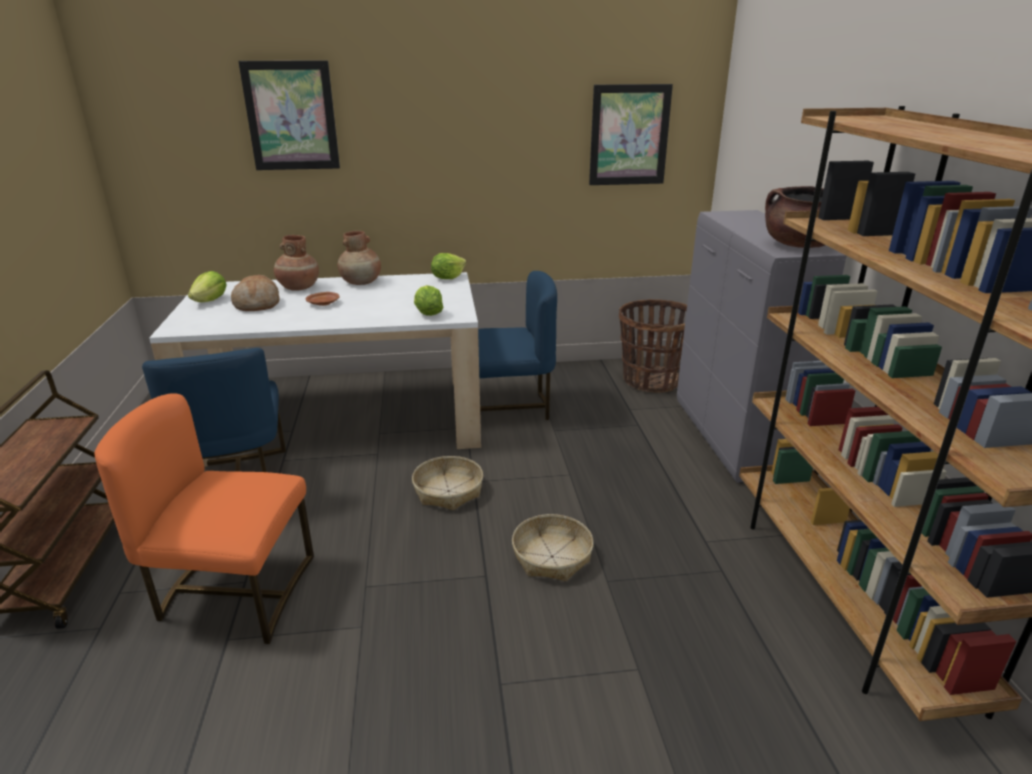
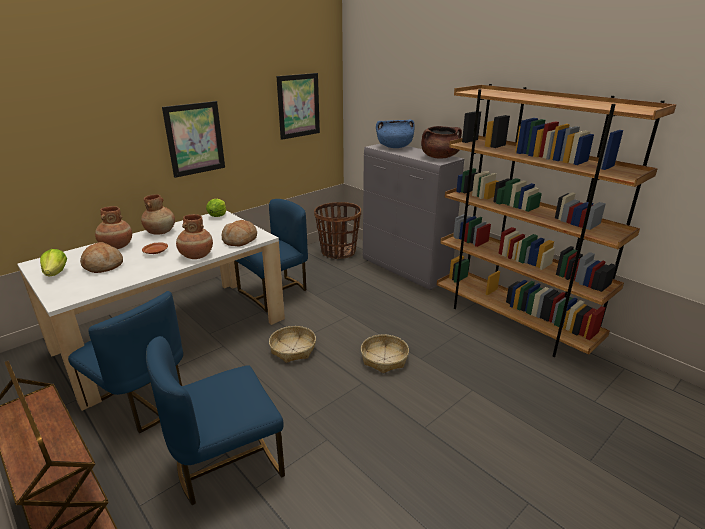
camera: 35 degrees left, 0 degrees up
orange chair [94,393,314,644] -> blue chair [146,336,285,505]
picture [238,60,340,170] -> picture moved to [162,101,225,178]
lettuce [414,285,443,316] -> bread [222,220,257,247]
none -> brown vase [176,214,213,259]
none -> blue cooking pot [376,120,415,148]

